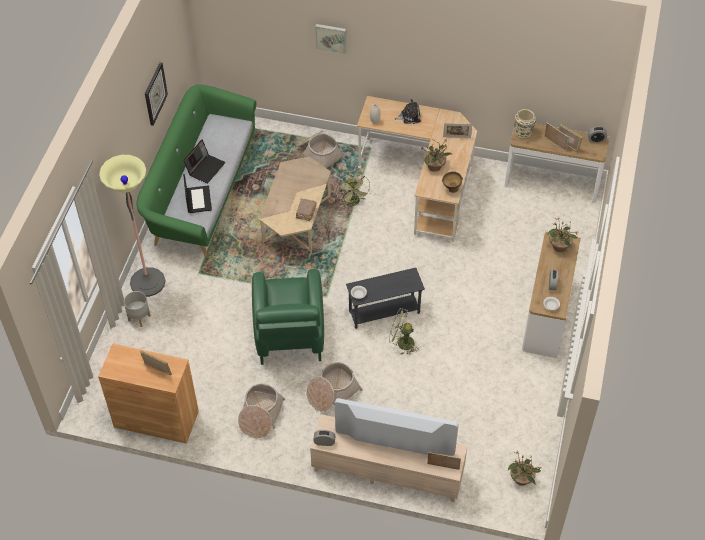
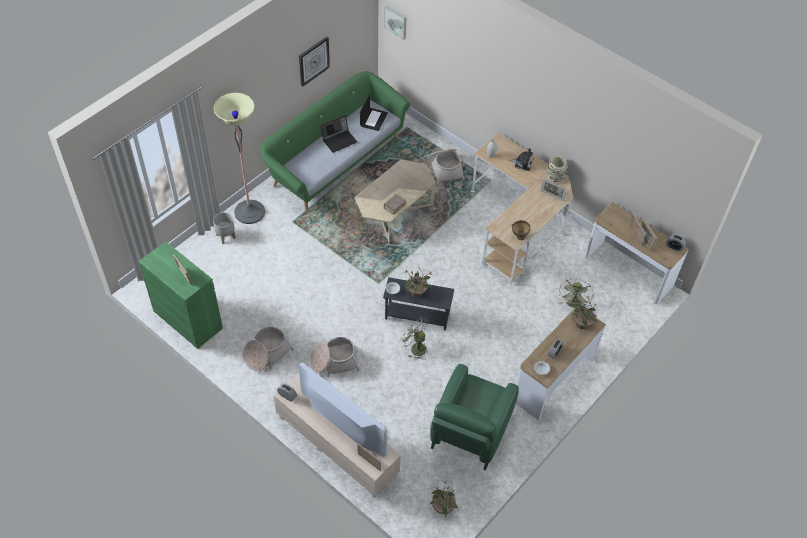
camera: 25 degrees right, 0 degrees up
brown cabinet [98,344,199,444] -> green cabinet [138,241,223,349]
laptop [183,174,212,213] -> laptop moved to [360,94,388,131]
green armchair [252,269,324,365] -> green armchair moved to [430,364,519,471]
picture [315,24,346,54] -> picture moved to [384,5,406,40]
green fan [336,174,370,207] -> green fan moved to [559,279,594,307]
potted plant [421,139,452,172] -> potted plant moved to [404,271,432,297]
beige vase [514,109,536,138] -> beige vase moved to [547,156,568,183]

